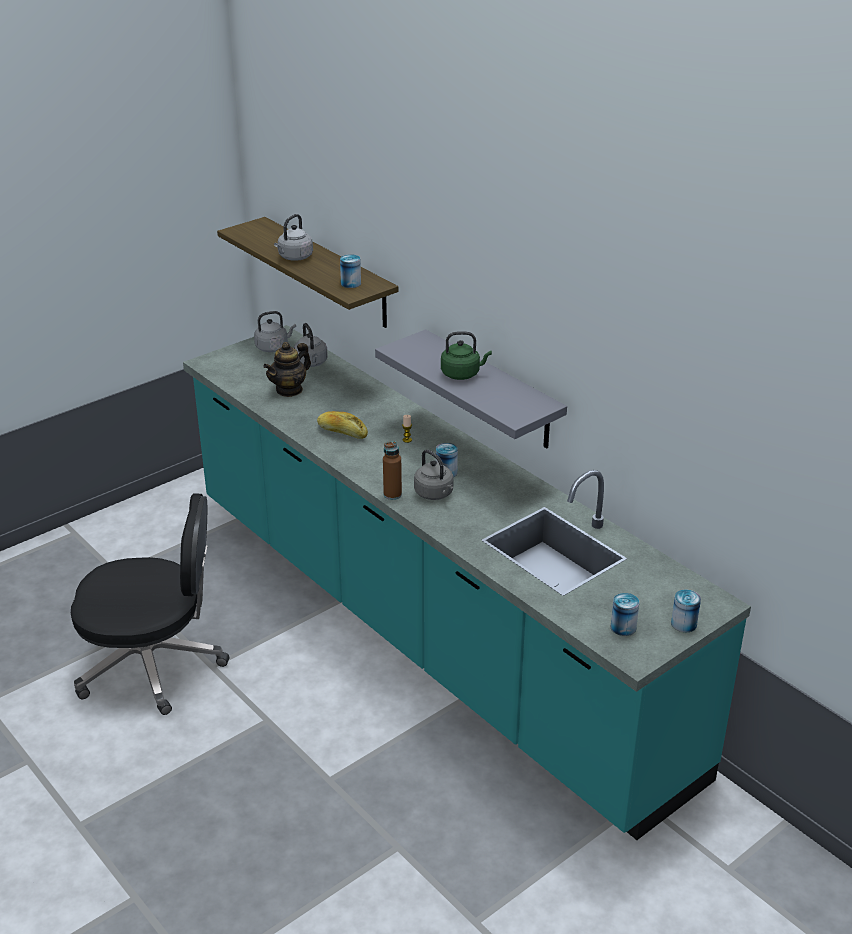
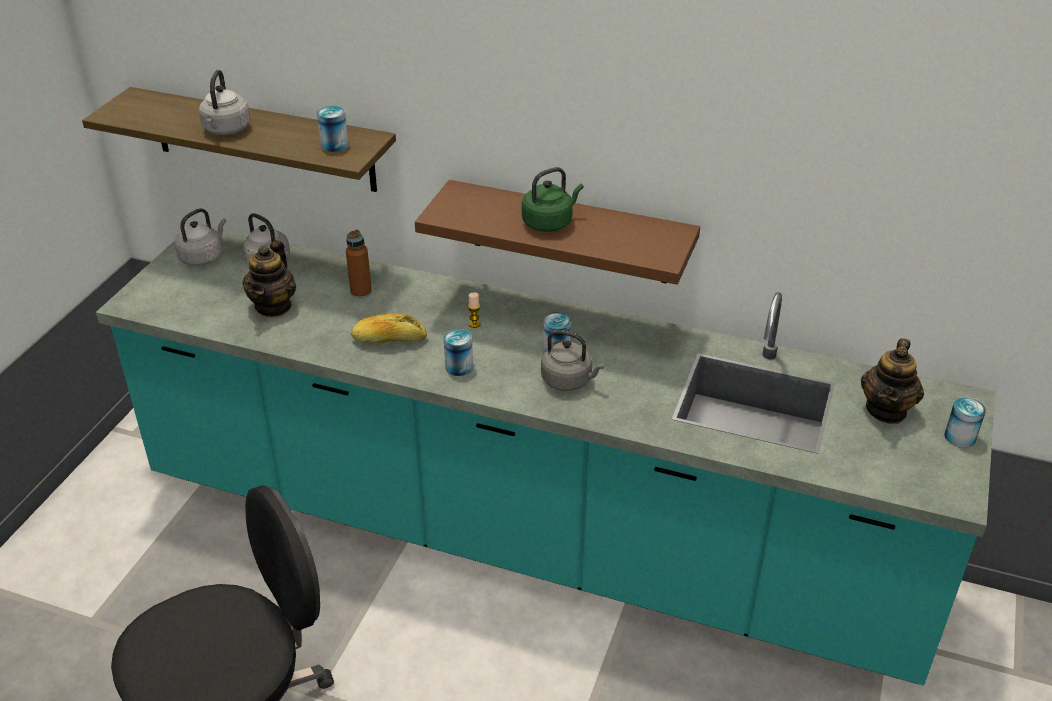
camera: 30 degrees left, 5 degrees up
grey shelf [375,329,567,448] -> brown shelf [415,180,700,285]
brown bottle [383,441,402,500] -> brown bottle moved to [346,230,372,299]
can [611,593,639,636] -> can moved to [444,329,473,376]
none -> teapot [861,338,924,424]

